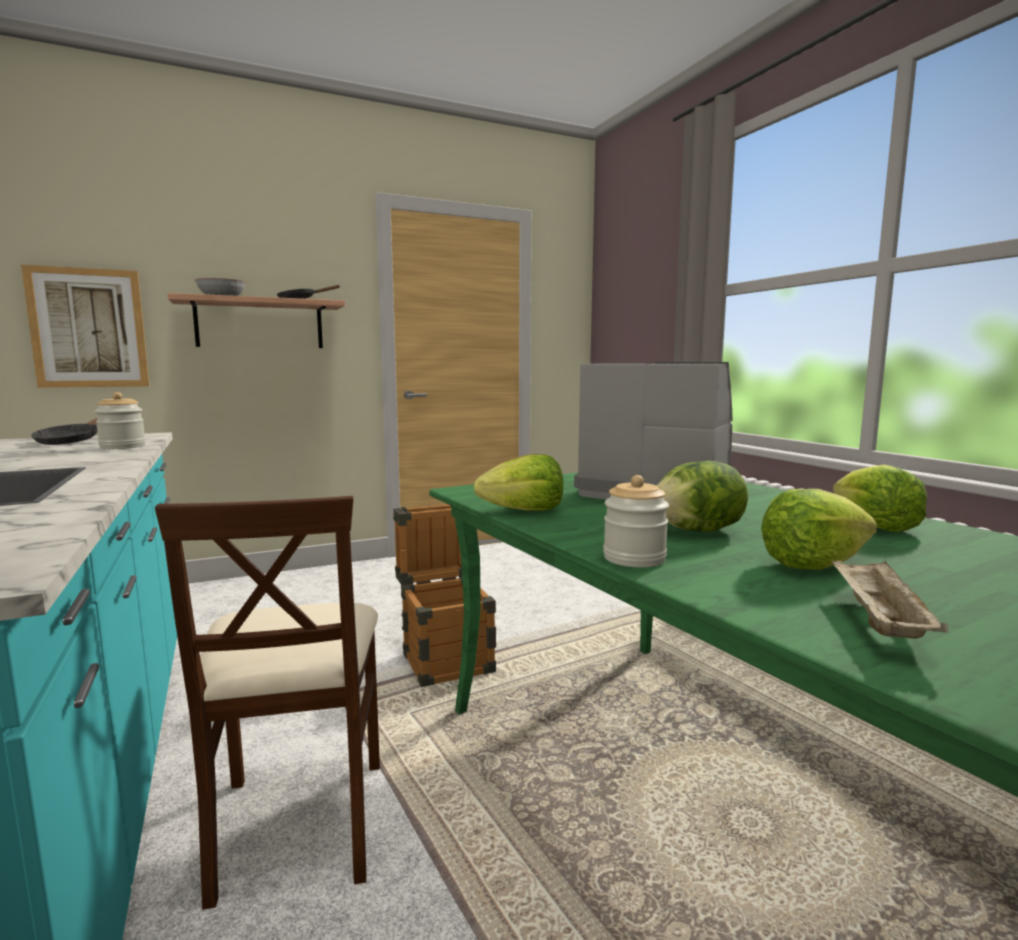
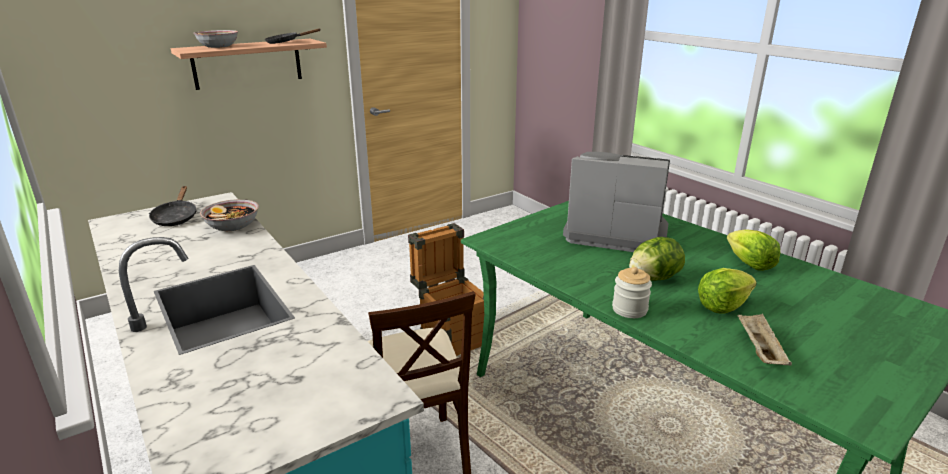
camera: 10 degrees left, 15 degrees up
picture [21,265,150,388] -> none
jar [94,392,146,449] -> bowl [200,199,259,231]
lettuce [473,454,563,511] -> none

